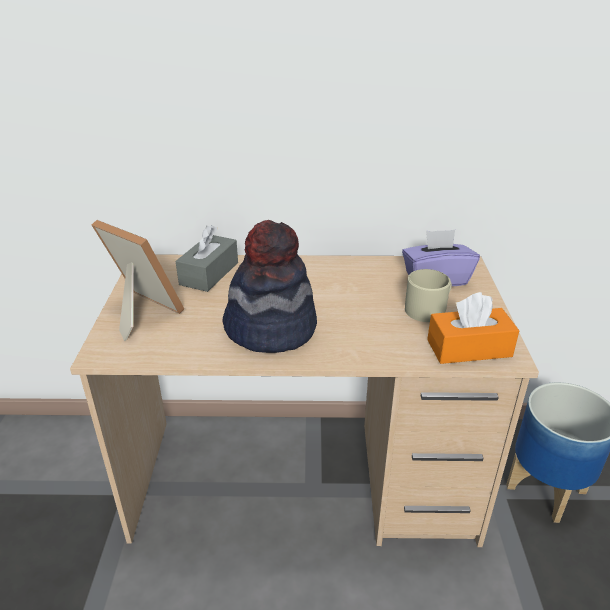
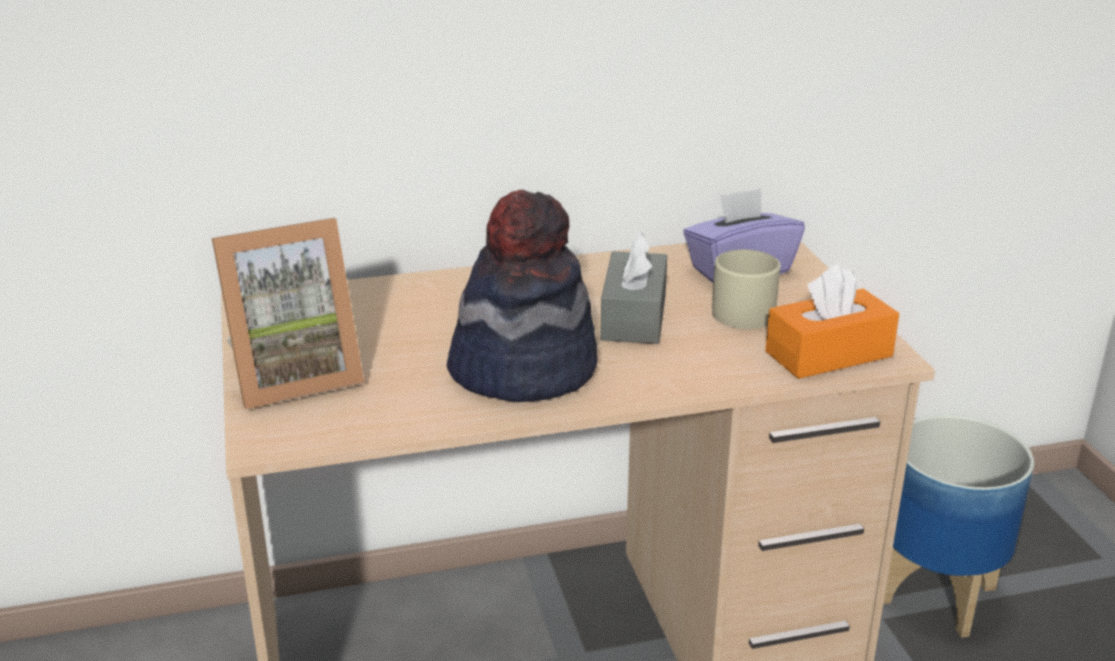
camera: 15 degrees left, 5 degrees down
picture frame [92,220,184,341] -> picture frame turned 135 degrees clockwise [212,218,364,409]
grey tissue box [176,225,238,292] -> grey tissue box moved to [600,232,667,344]

